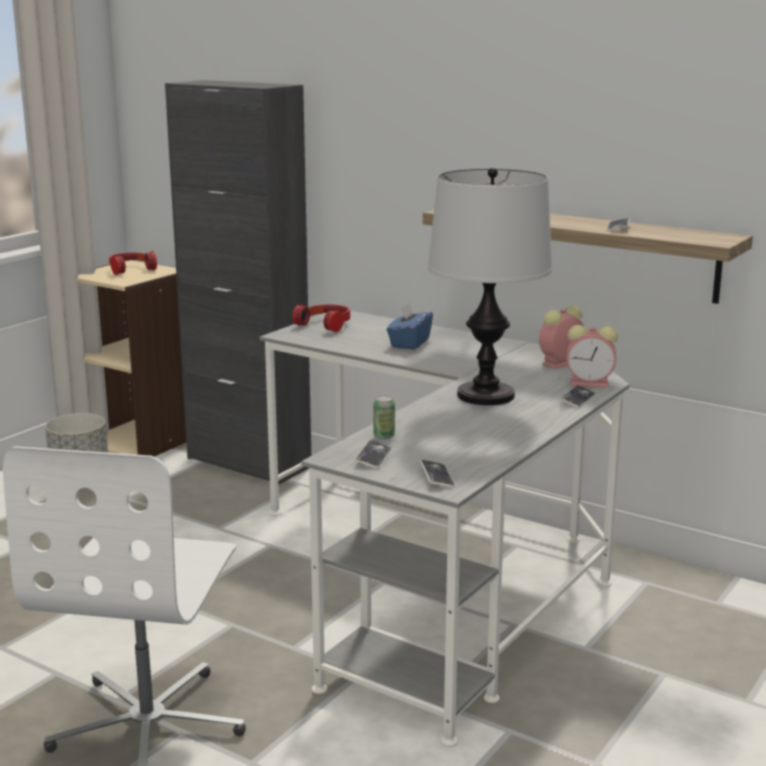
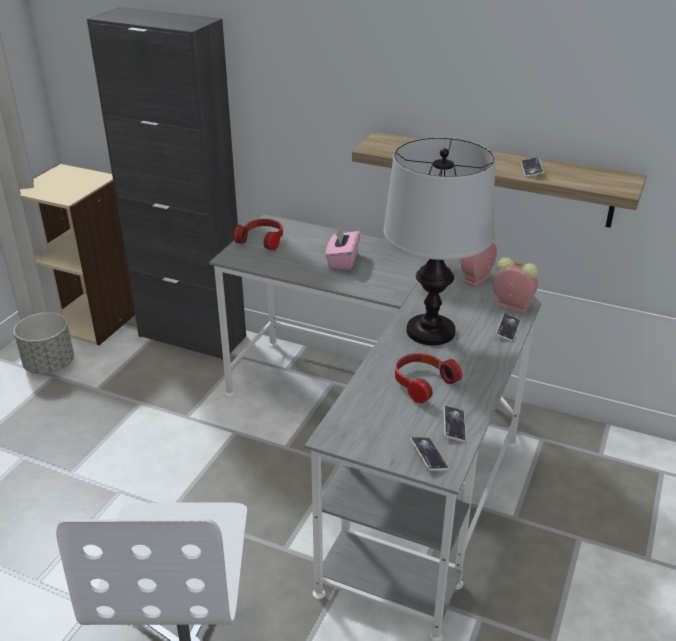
camera: 10 degrees left, 15 degrees up
headphones [109,251,157,275] -> headphones moved to [395,353,462,403]
phone [355,440,392,469] -> phone moved to [444,406,466,442]
can [373,396,395,439] -> none
blue tissue box [387,301,433,350] -> pink tissue box [325,226,360,270]
alarm clock [566,325,618,388] -> alarm clock turned 150 degrees counterclockwise [493,257,539,314]

